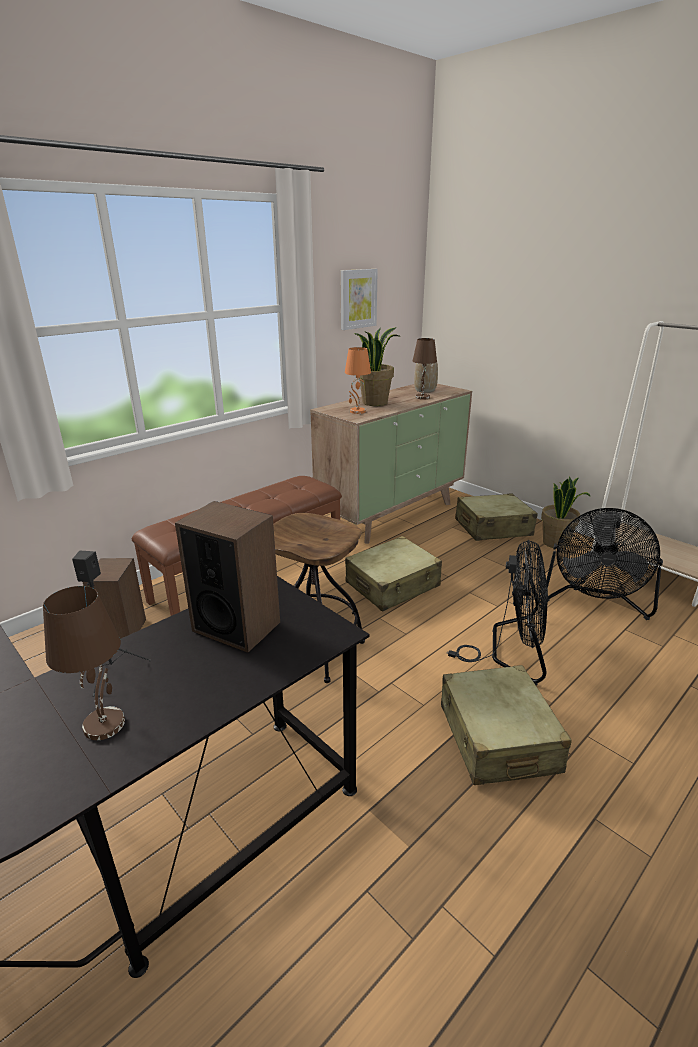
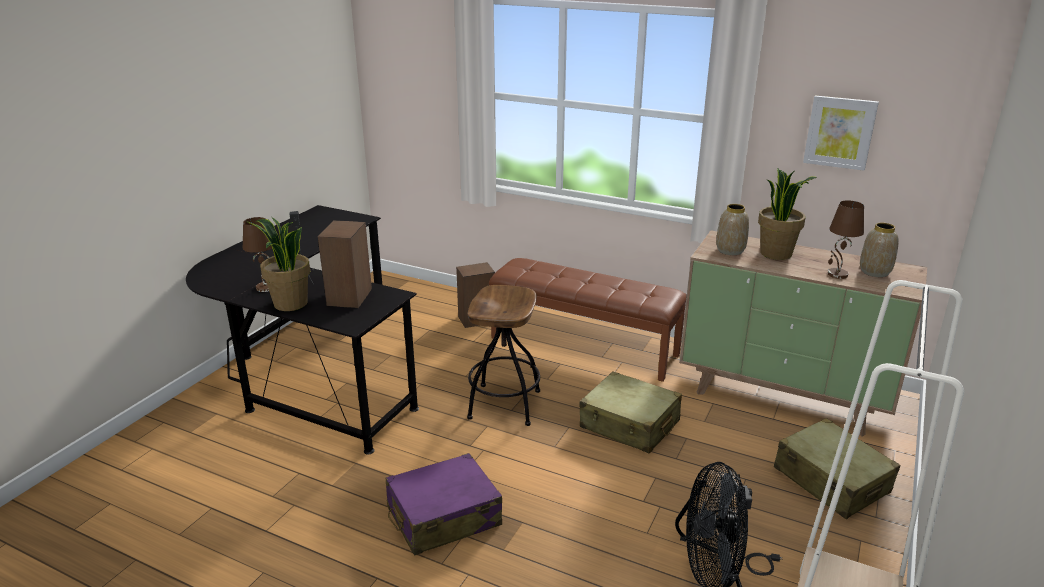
camera: 70 degrees right, 0 degrees up
orange table lamp [345,347,371,414] -> vase [716,204,749,255]
beige suitcase [441,665,572,785] -> purple suitcase [386,453,502,556]
black fan [446,540,548,686] -> none
potted plant [541,477,591,549] -> potted plant moved to [246,217,310,311]

